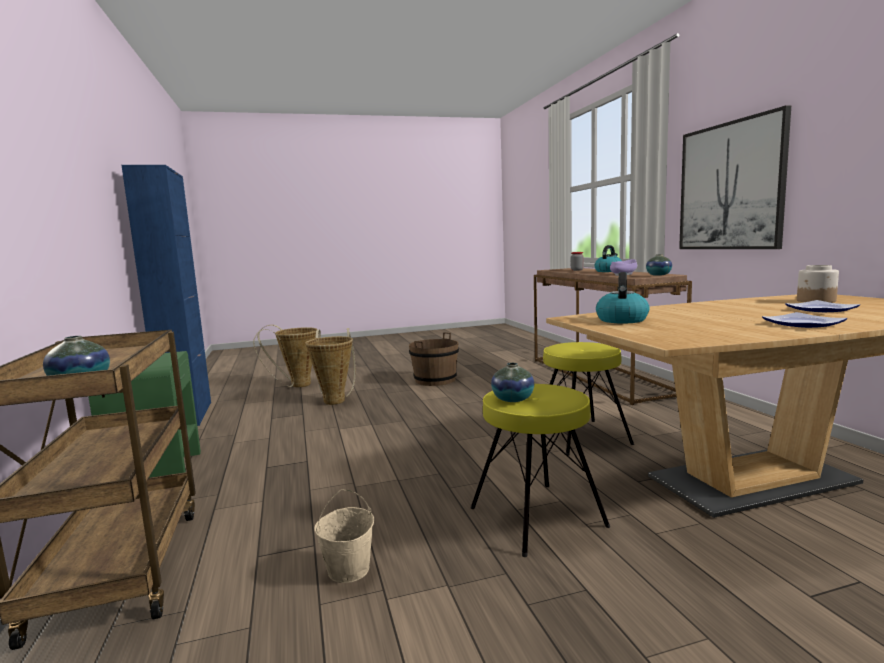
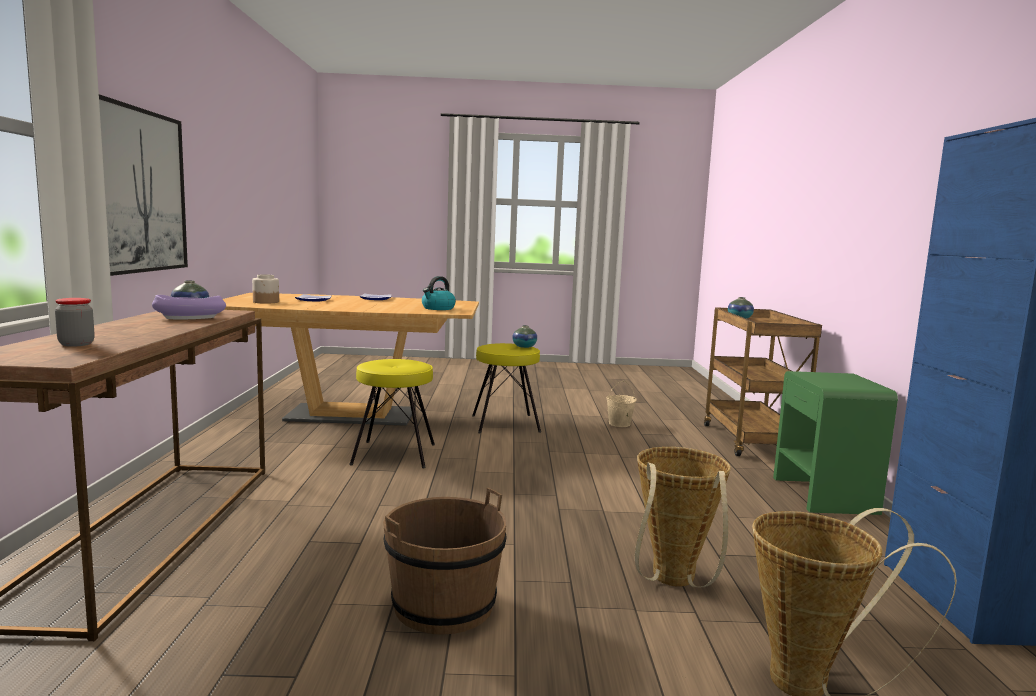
camera: 165 degrees left, 0 degrees up
kettle [594,245,622,272] -> none

